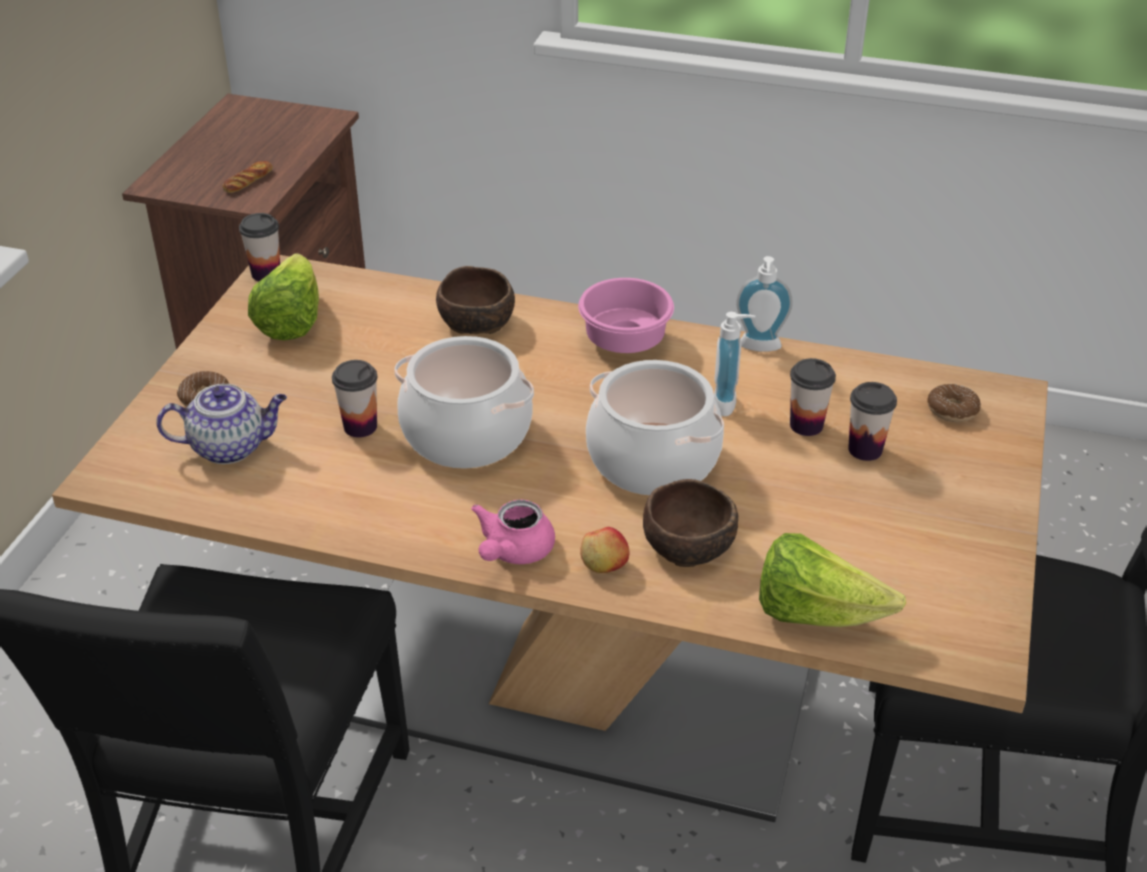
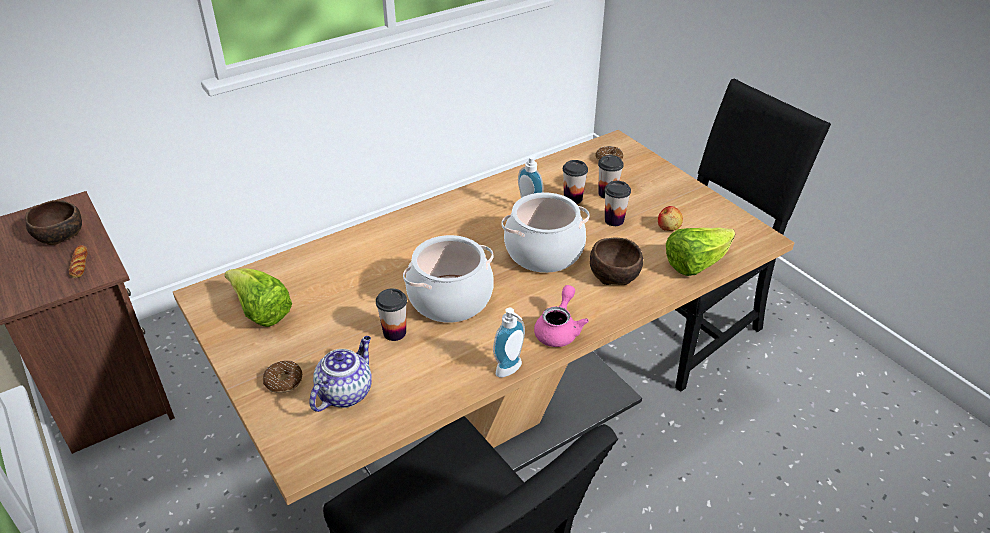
camera: 50 degrees left, 0 degrees up
cup [239,213,280,281] -> cup moved to [604,181,631,226]
brown bowl [436,266,515,334] -> brown bowl moved to [25,200,82,245]
pink teapot [471,499,555,564] -> pink teapot turned 135 degrees counterclockwise [534,285,589,347]
pink bowl [578,278,674,353] -> none
apple [580,527,630,573] -> apple moved to [658,206,683,231]
soap dispenser [736,256,793,352] -> soap dispenser moved to [493,308,525,377]

